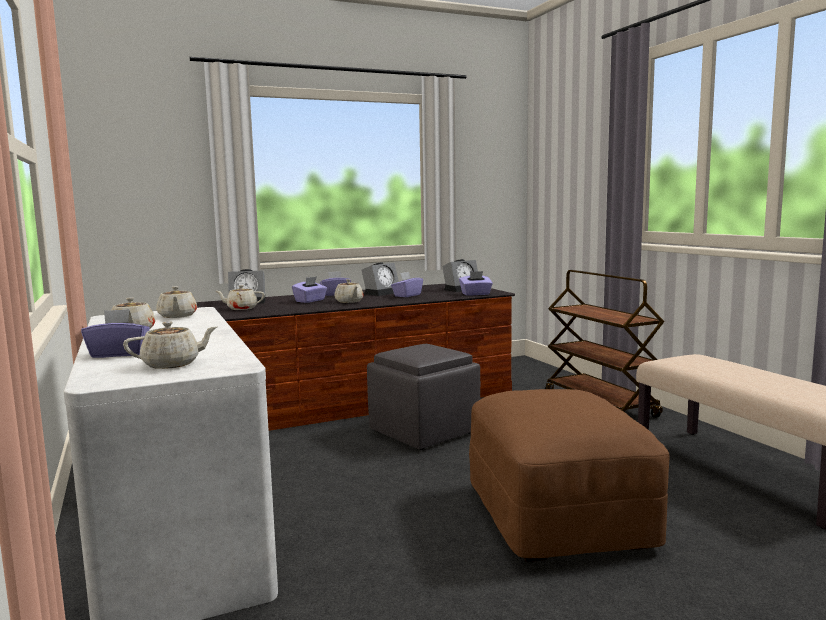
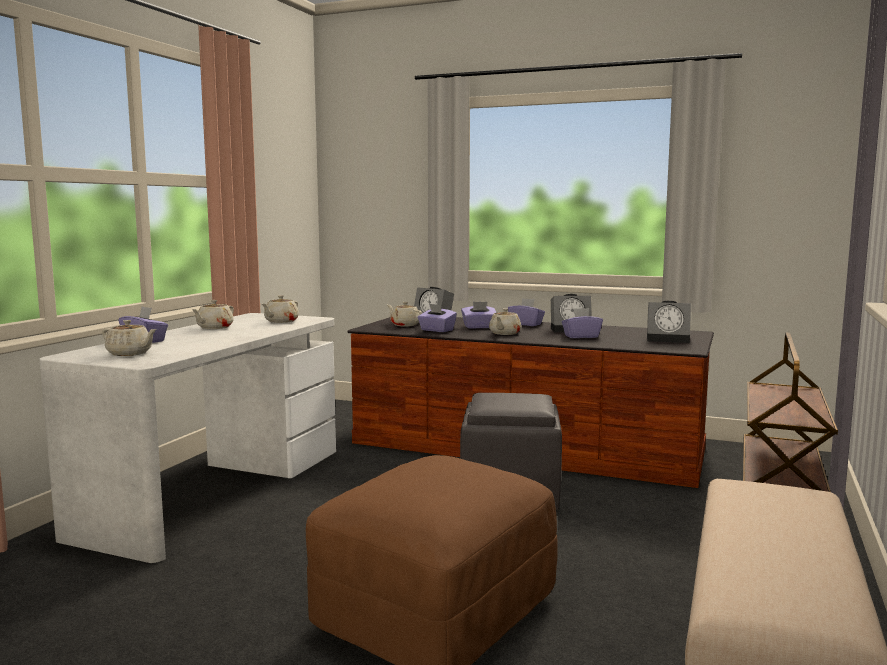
camera: 45 degrees right, 0 degrees up
purple tissue box [459,271,493,296] -> purple tissue box moved to [418,304,457,332]

